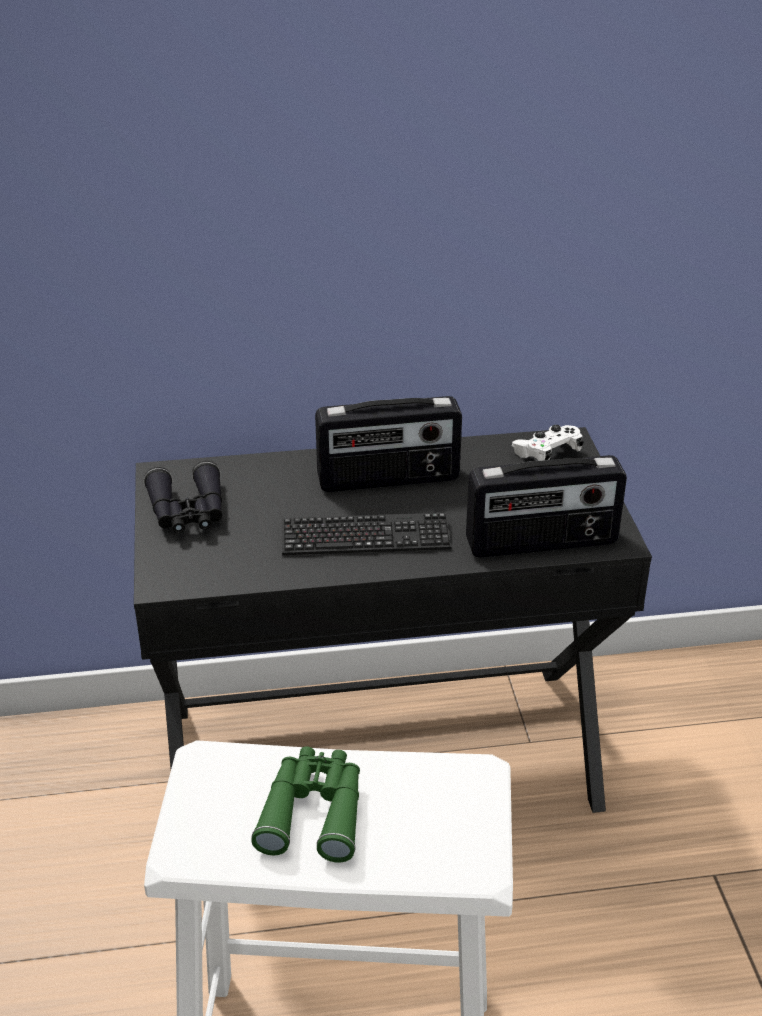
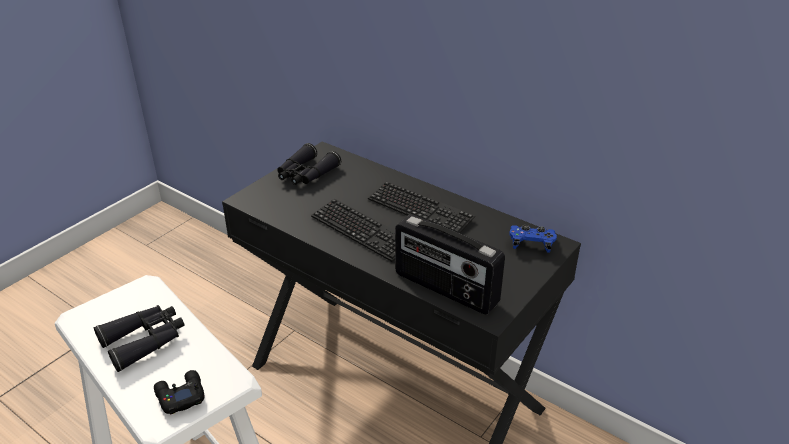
camera: 45 degrees right, 0 degrees up
green binoculars [251,746,360,863] -> black binoculars [94,305,185,372]
radio [315,396,462,492] -> keyboard [368,181,475,233]
white game controller [512,425,583,461] -> blue game controller [509,225,557,253]
none -> black game controller [154,370,205,415]

